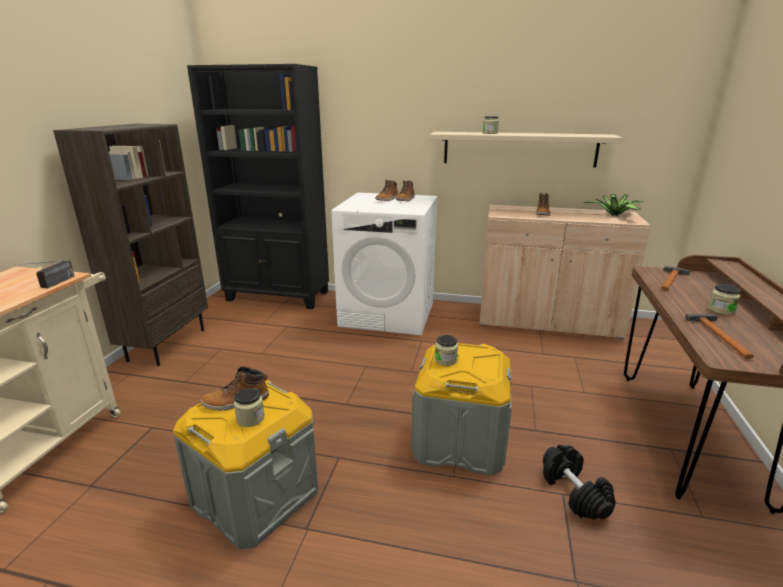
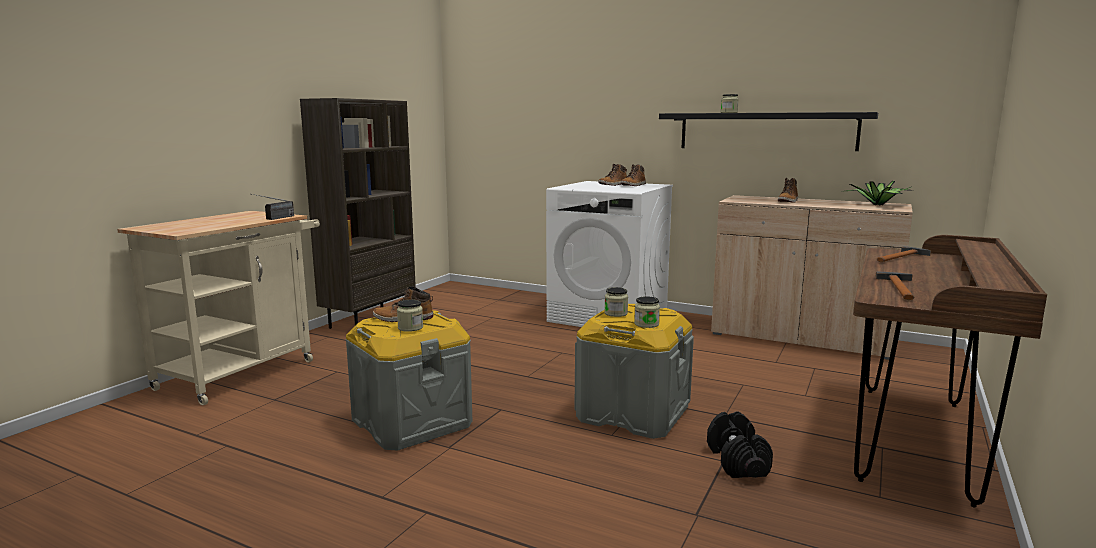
camera: 15 degrees right, 10 degrees down
black bookcase [187,64,329,309] -> none
beige shelf [429,132,623,168] -> black shelf [659,112,878,151]
jar [708,284,740,315] -> jar moved to [634,296,660,328]

